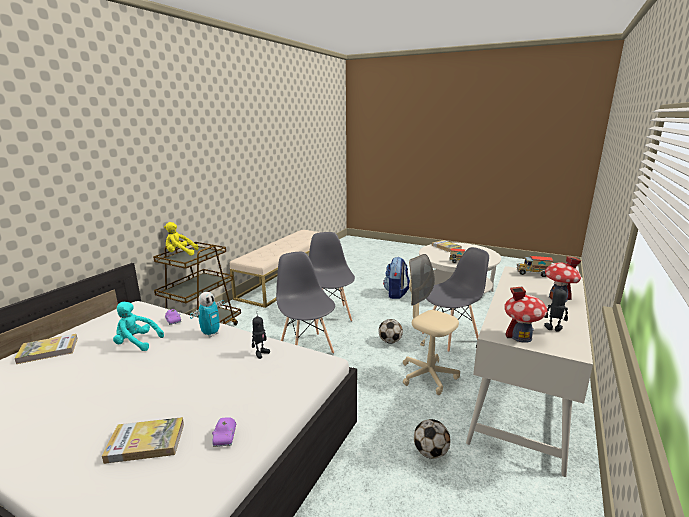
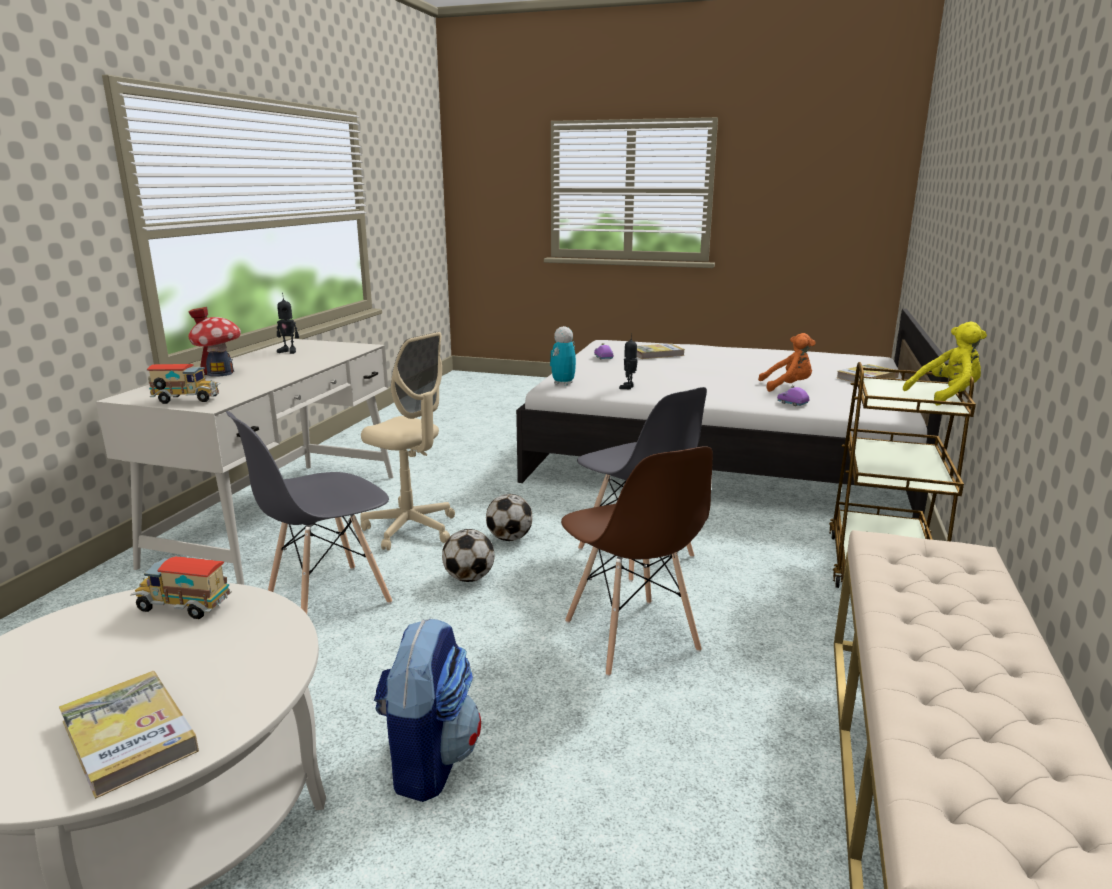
camera: 170 degrees right, 0 degrees up
turquoise plush toy [113,302,164,351] -> orange plush toy [758,333,815,392]
toy robot [190,292,225,337] -> toy robot moved to [550,326,576,386]
grey chair [309,232,355,325] -> brown chair [561,446,713,676]
football [414,419,450,459] -> football moved to [486,494,533,541]
toy house [504,287,548,343] -> none

